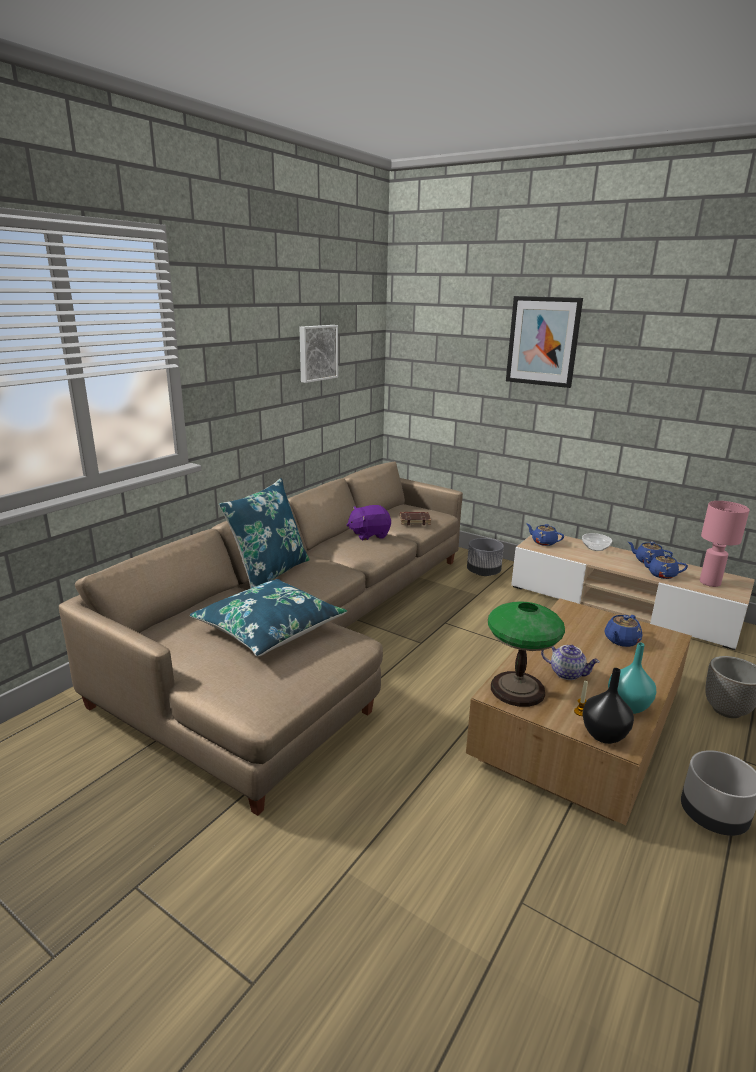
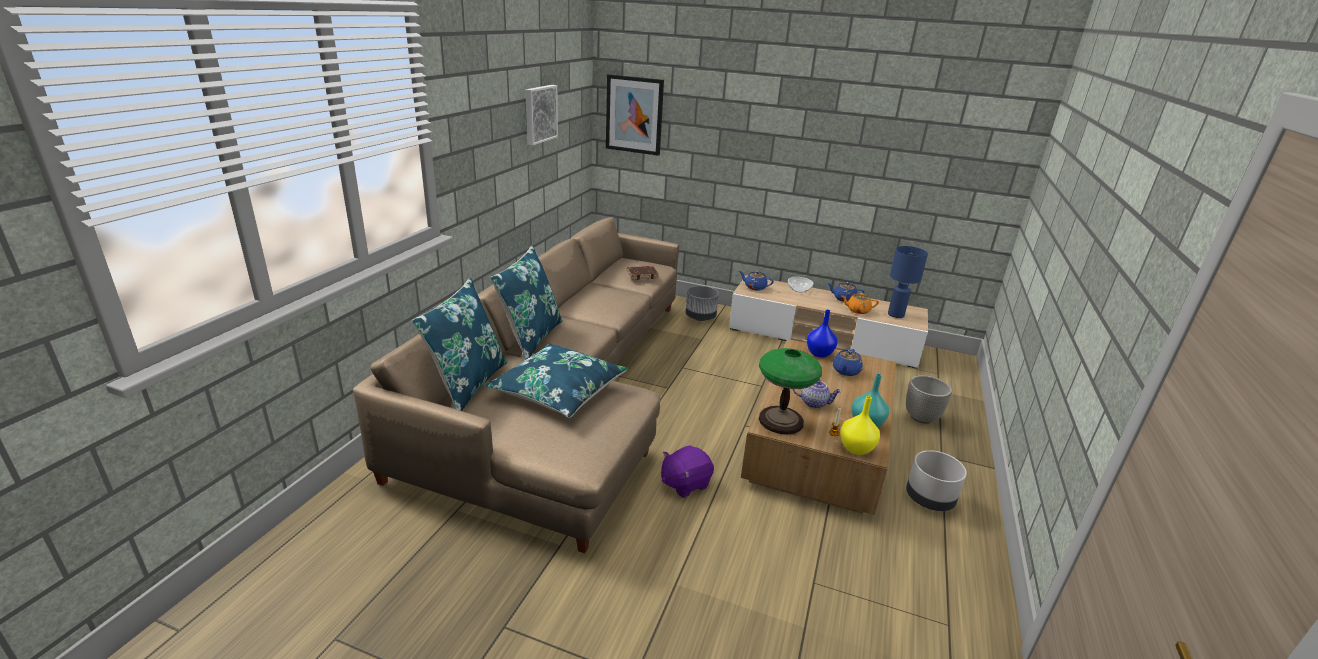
camera: 15 degrees left, 5 degrees up
purple plush toy [347,505,391,540] -> purple plush toy moved to [661,445,714,498]
picture [506,296,583,388] -> picture moved to [606,74,664,156]
black vase [582,668,634,744] -> yellow vase [840,396,880,455]
blue teapot [641,554,688,579] -> orange teapot [842,293,879,314]
pink table lamp [700,501,750,587] -> blue table lamp [888,246,928,318]
none -> blue pillow [412,278,508,411]
none -> blue vase [807,310,837,358]

